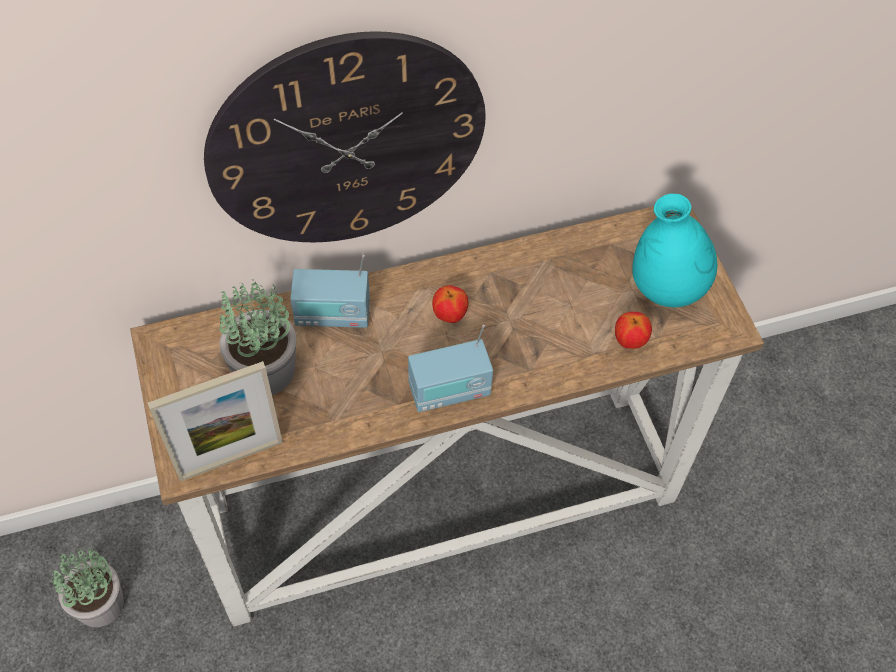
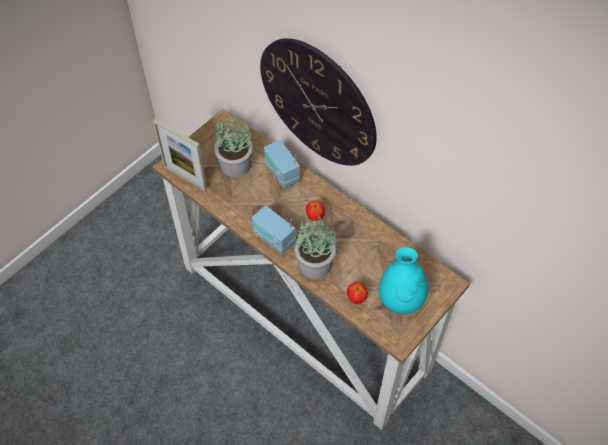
camera: 60 degrees right, 0 degrees up
potted plant [52,548,124,627] -> potted plant moved to [295,217,336,279]

